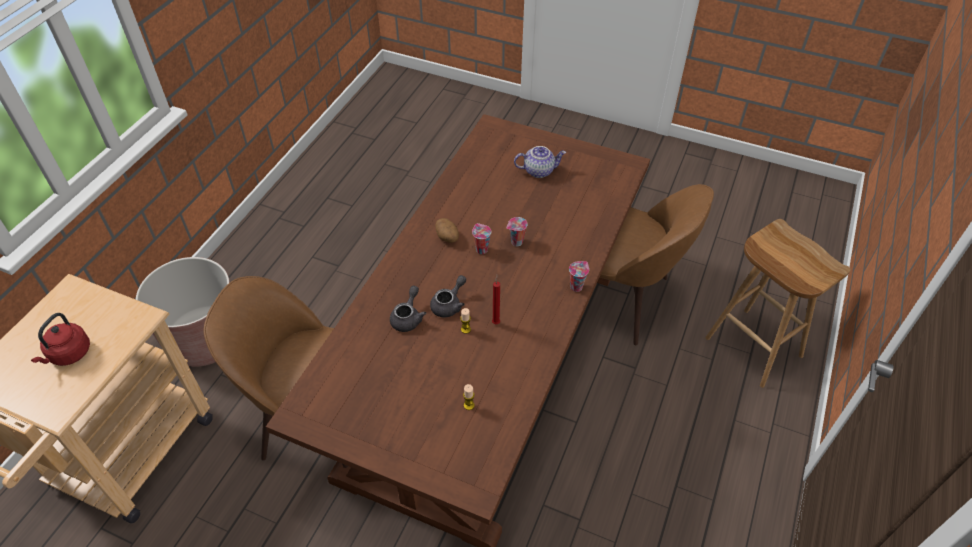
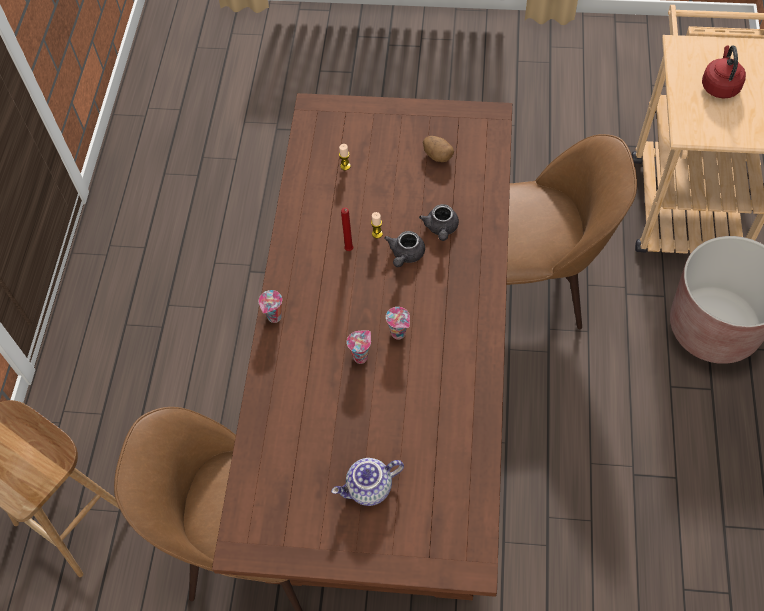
camera: 165 degrees right, 10 degrees up
potato [435,218,459,243] -> potato moved to [423,136,454,162]

